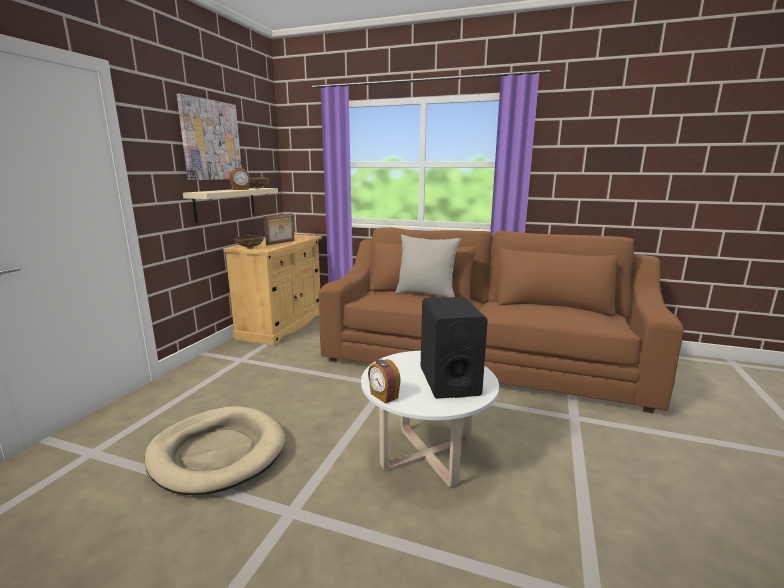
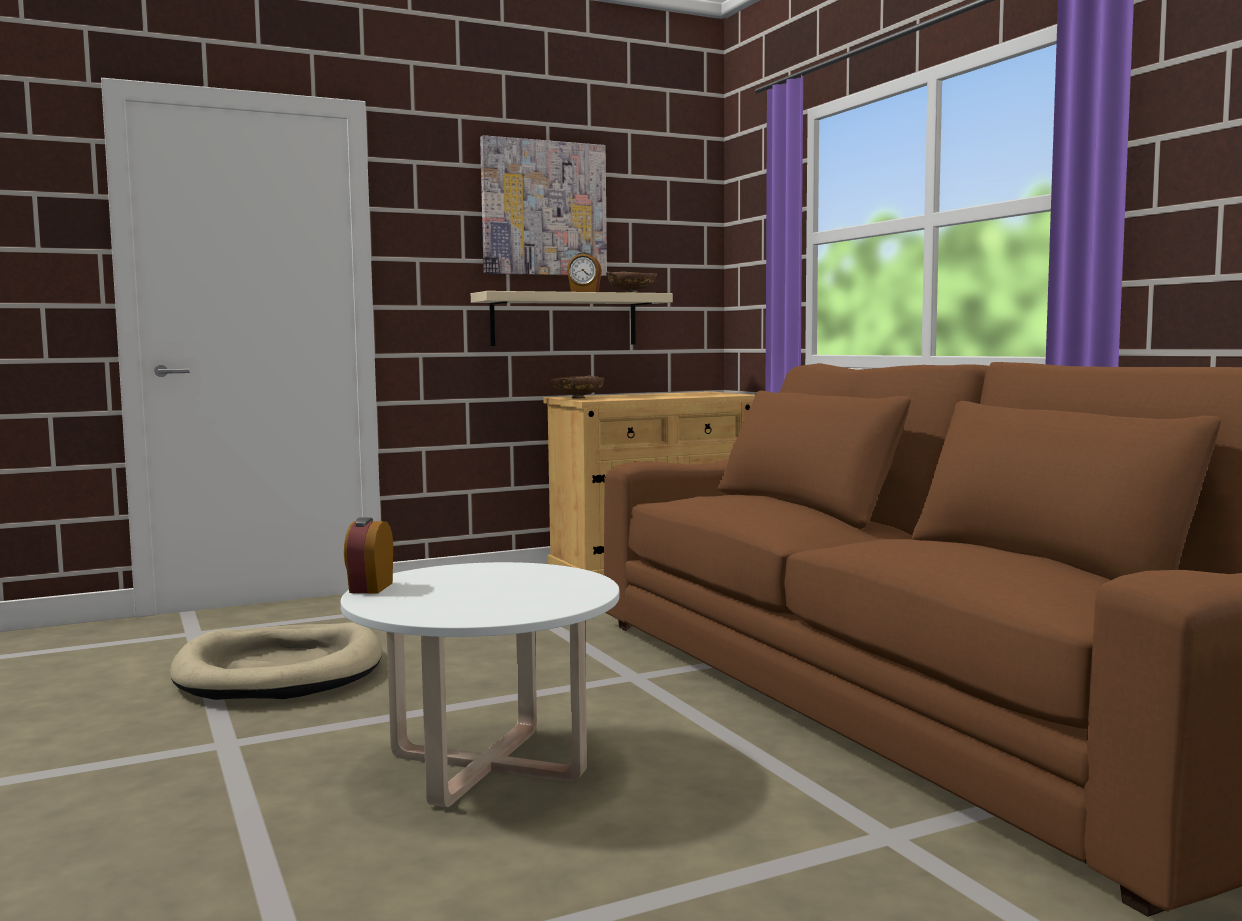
camera: 45 degrees right, 10 degrees down
picture frame [264,213,295,245] -> none
grey pillow [395,235,461,297] -> none
black speaker [421,297,488,399] -> none

